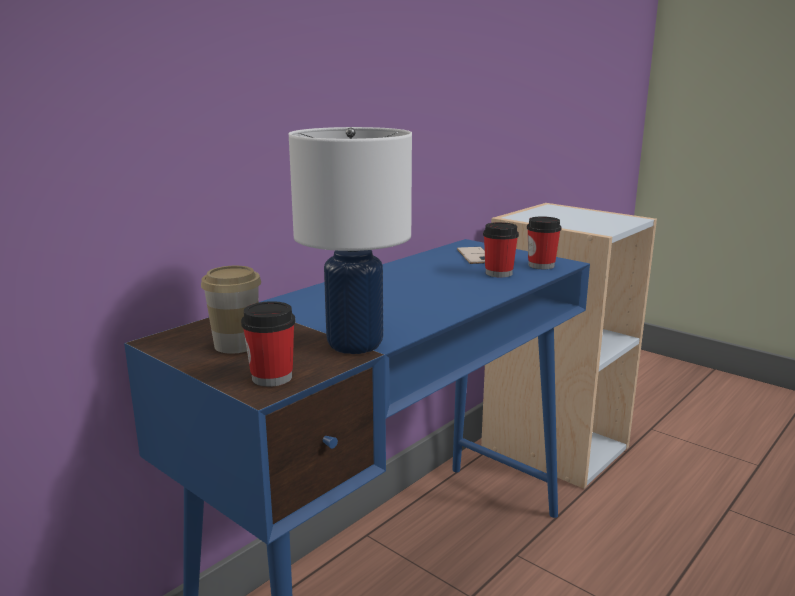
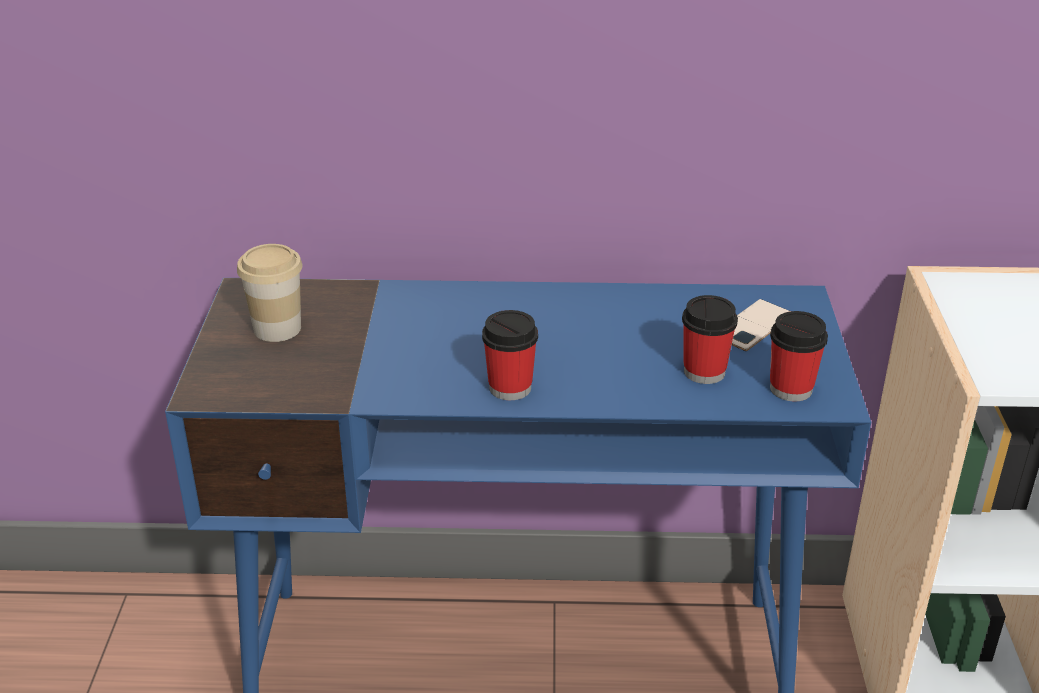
camera: 50 degrees right, 15 degrees up
cup [241,301,296,387] -> cup moved to [482,310,538,400]
white table lamp [289,127,412,354] -> none

